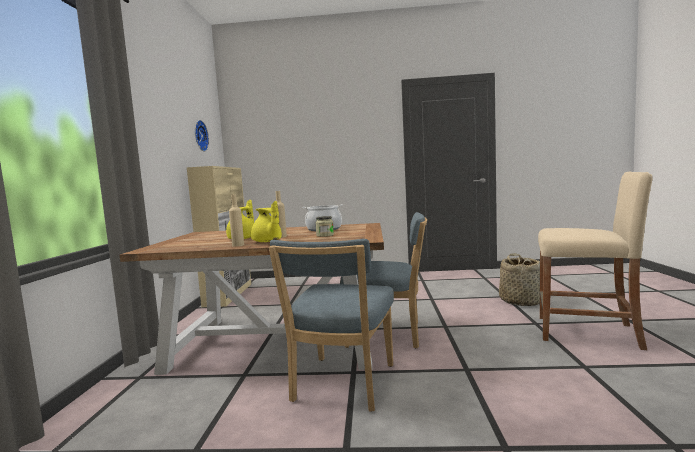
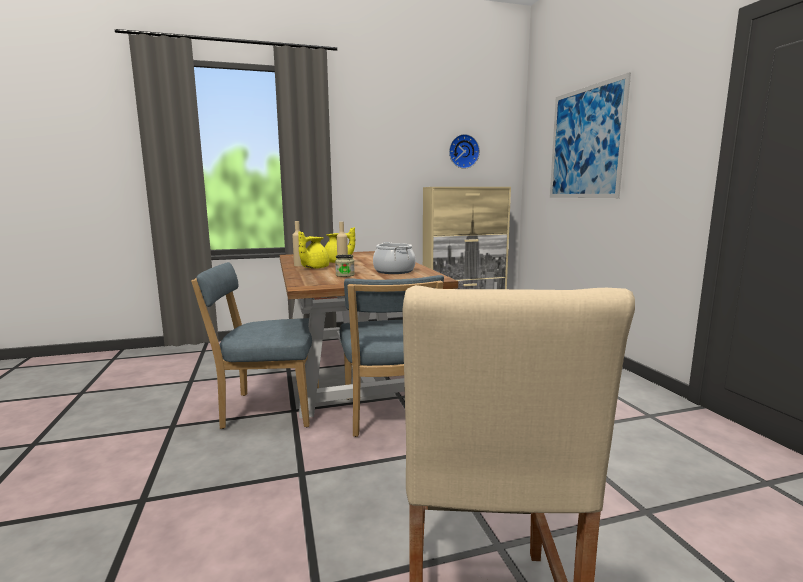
camera: 70 degrees right, 5 degrees up
basket [499,253,540,306] -> none
none -> picture [550,72,631,198]

